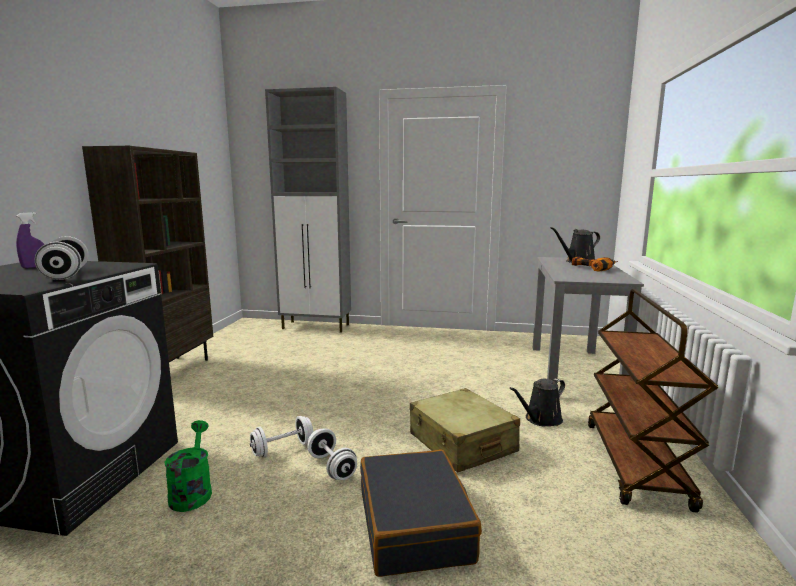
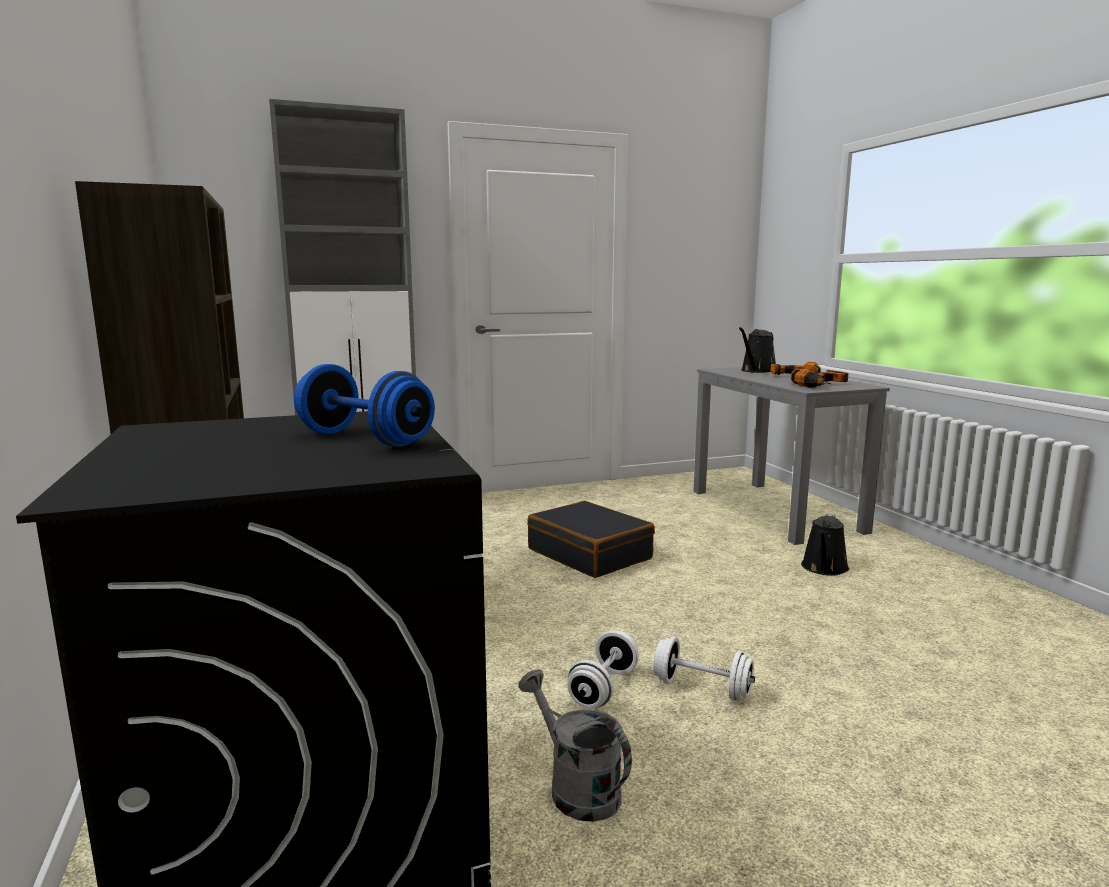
camera: 30 degrees left, 0 degrees up
purple spray bottle [16,212,44,268] -> none
white dumbbell [35,236,89,280] -> blue dumbbell [294,364,435,447]
green watering can [164,420,212,512] -> grey watering can [519,669,632,822]
black suitcase [360,449,482,577] -> black suitcase moved to [527,501,655,578]
beige suitcase [410,388,520,473] -> none
brown cart [588,289,719,513] -> none
none -> power drill [791,369,849,388]

